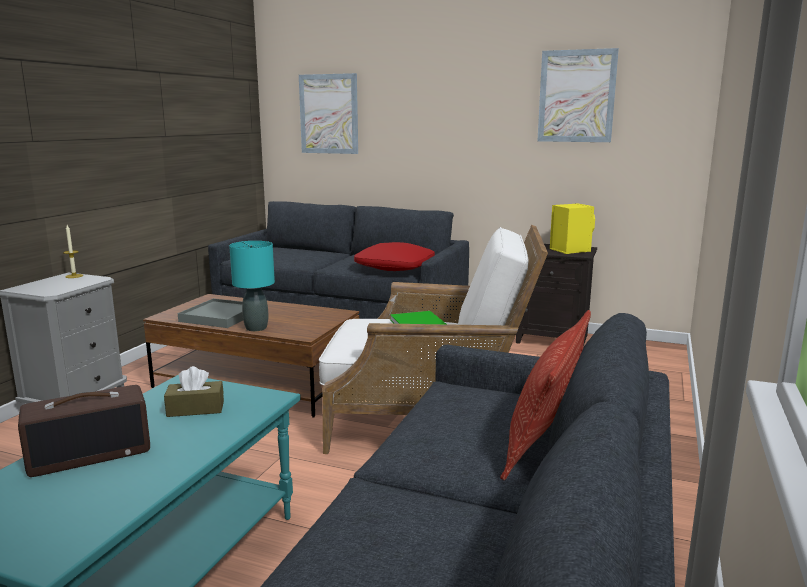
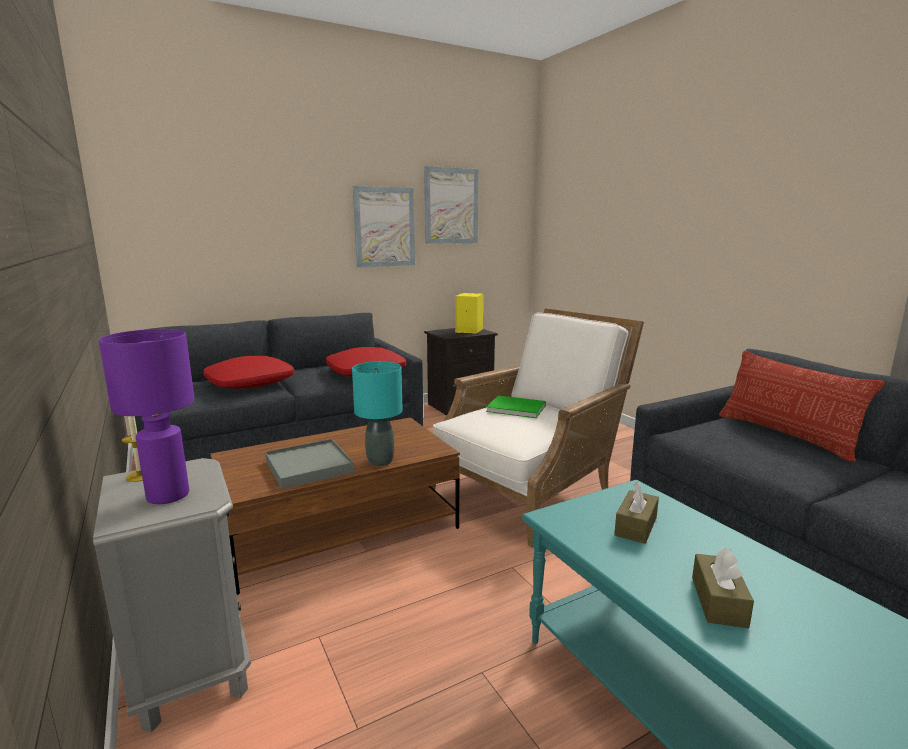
camera: 50 degrees left, 0 degrees up
radio [18,385,150,477] -> brown tissue box [692,547,754,628]
picture [299,73,358,154] -> picture moved to [353,186,415,267]
none -> purple table lamp [99,329,195,504]
none -> red pillow [203,356,295,389]

